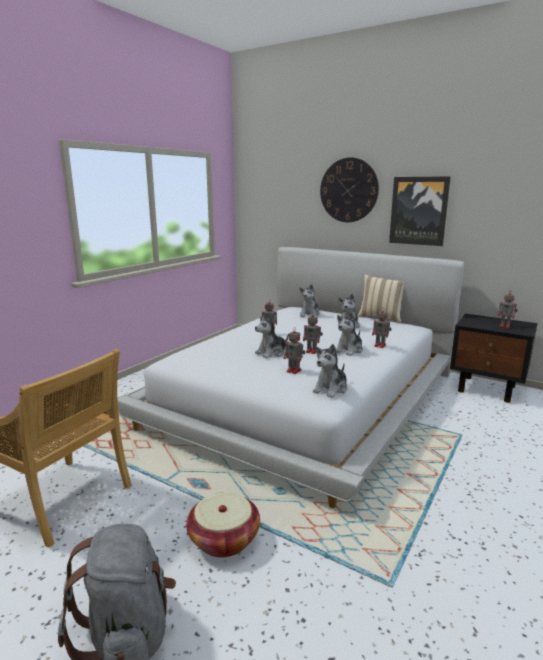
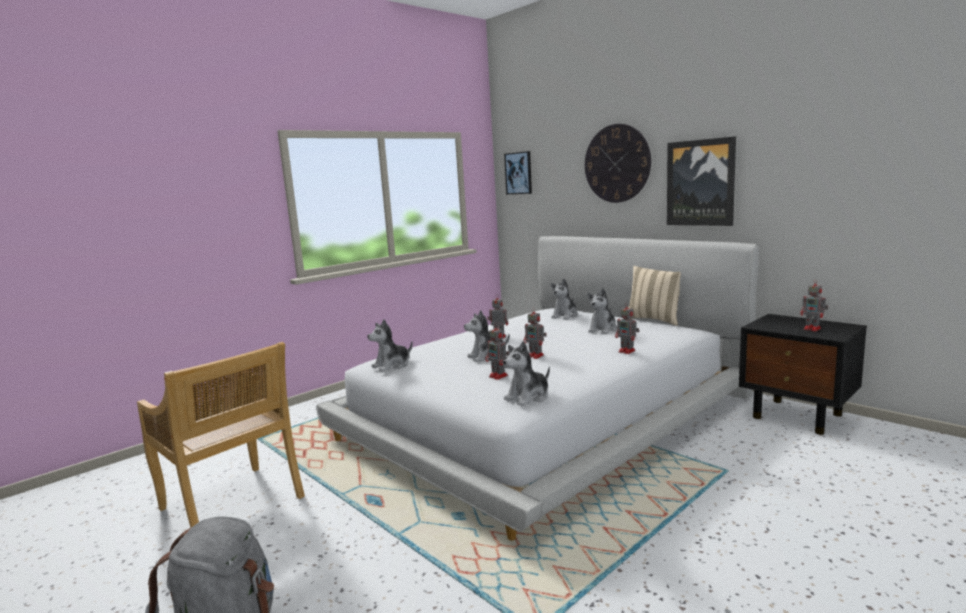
camera: 15 degrees right, 5 degrees down
basket [186,492,260,558] -> none
plush toy [336,312,363,356] -> plush toy moved to [367,319,413,372]
none -> picture [504,151,532,194]

